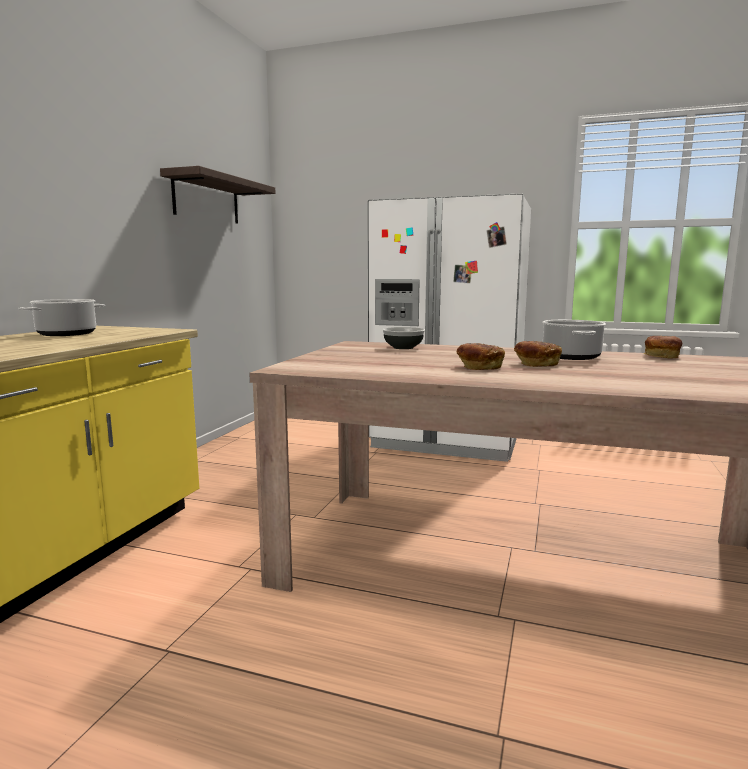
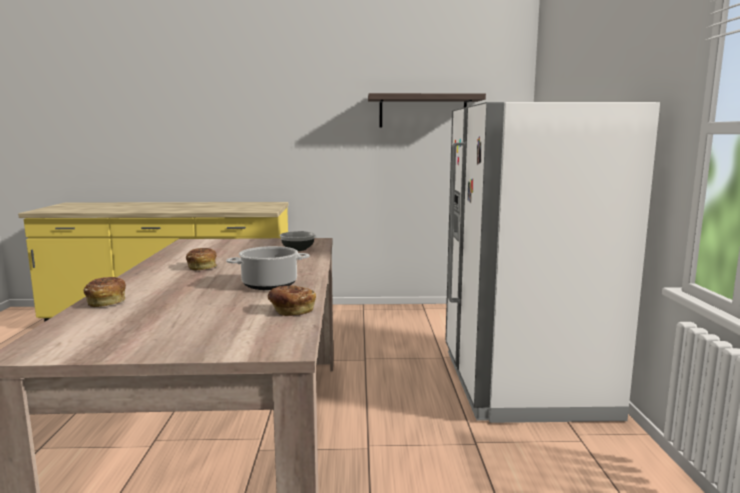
camera: 70 degrees right, 0 degrees up
cooking pot [18,299,105,336] -> none
bread [514,341,562,367] -> bread moved to [84,277,126,307]

